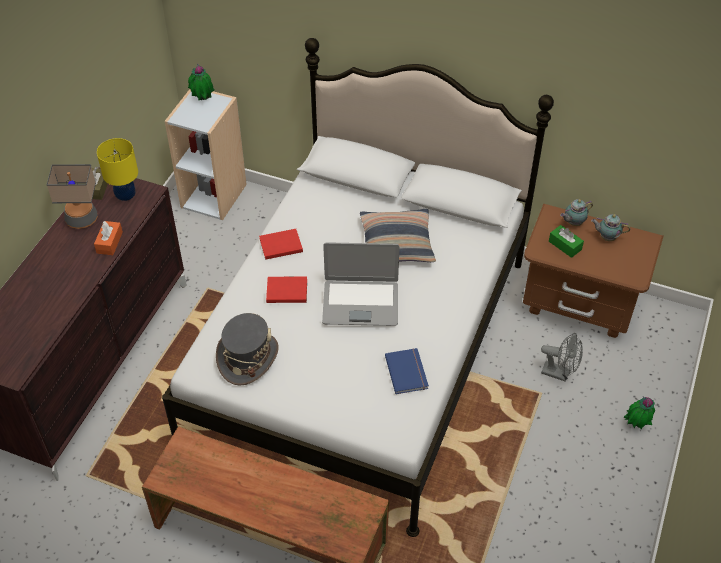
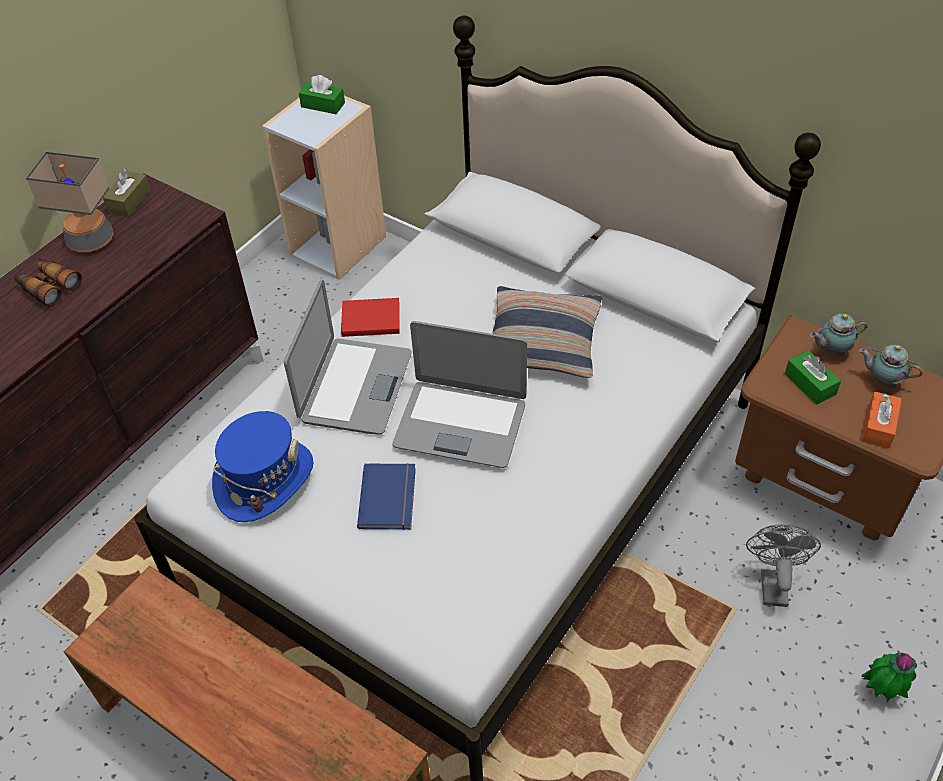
camera: 15 degrees right, 0 degrees up
orange tissue box [94,221,123,255] -> orange tissue box moved to [862,392,902,448]
yellow table lamp [97,138,138,201] -> none
potted plant [188,63,215,100] -> green tissue box [299,75,345,114]
grey hat [216,313,279,386] -> blue hat [212,411,314,522]
red book [266,276,307,303] -> laptop [284,280,412,435]
blue book [385,348,429,394] -> blue book moved to [357,463,416,530]
grey fan [541,333,583,382] -> grey fan turned 120 degrees counterclockwise [746,524,821,607]
none -> binoculars [14,258,82,308]

